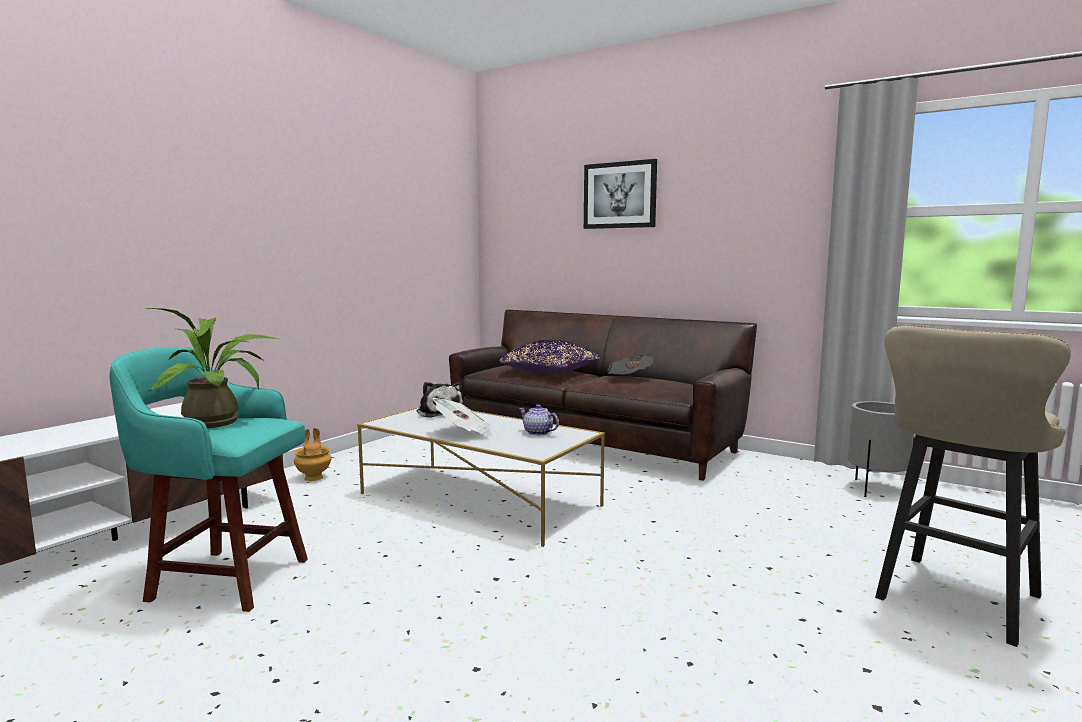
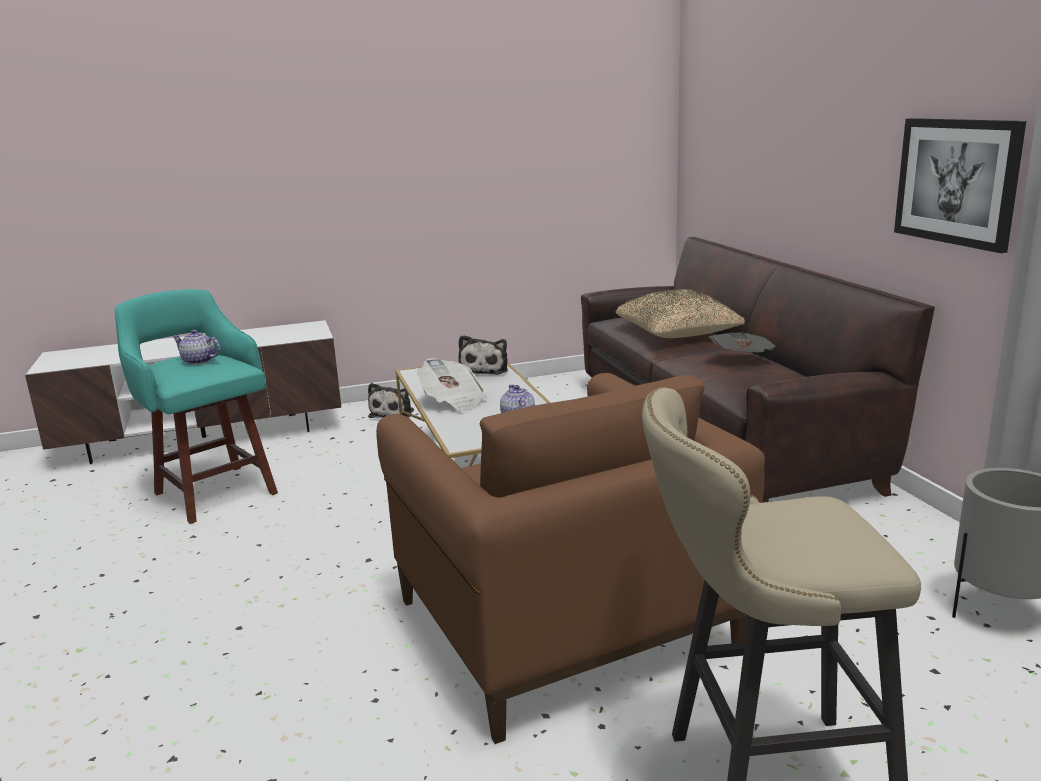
camera: 40 degrees right, 10 degrees up
potted plant [146,308,278,428] -> teapot [172,329,221,365]
brown vase [294,428,332,481] -> plush toy [368,383,414,418]
purple pillow [499,340,600,374] -> beige pillow [615,289,745,338]
picture [584,159,657,229] -> picture moved to [894,118,1026,253]
none -> brown armchair [376,373,765,744]

